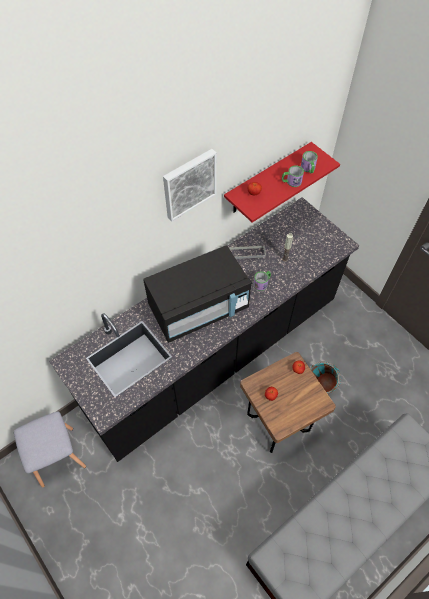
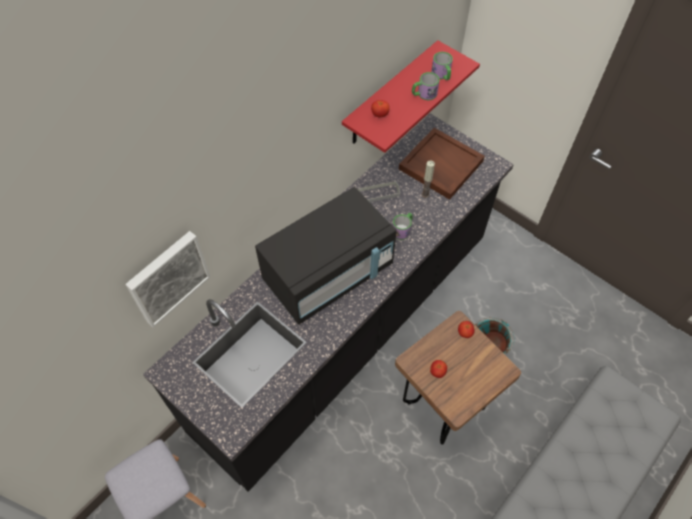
camera: 10 degrees left, 0 degrees up
picture [163,149,217,221] -> picture moved to [125,231,210,328]
none -> brown tray [399,128,485,200]

